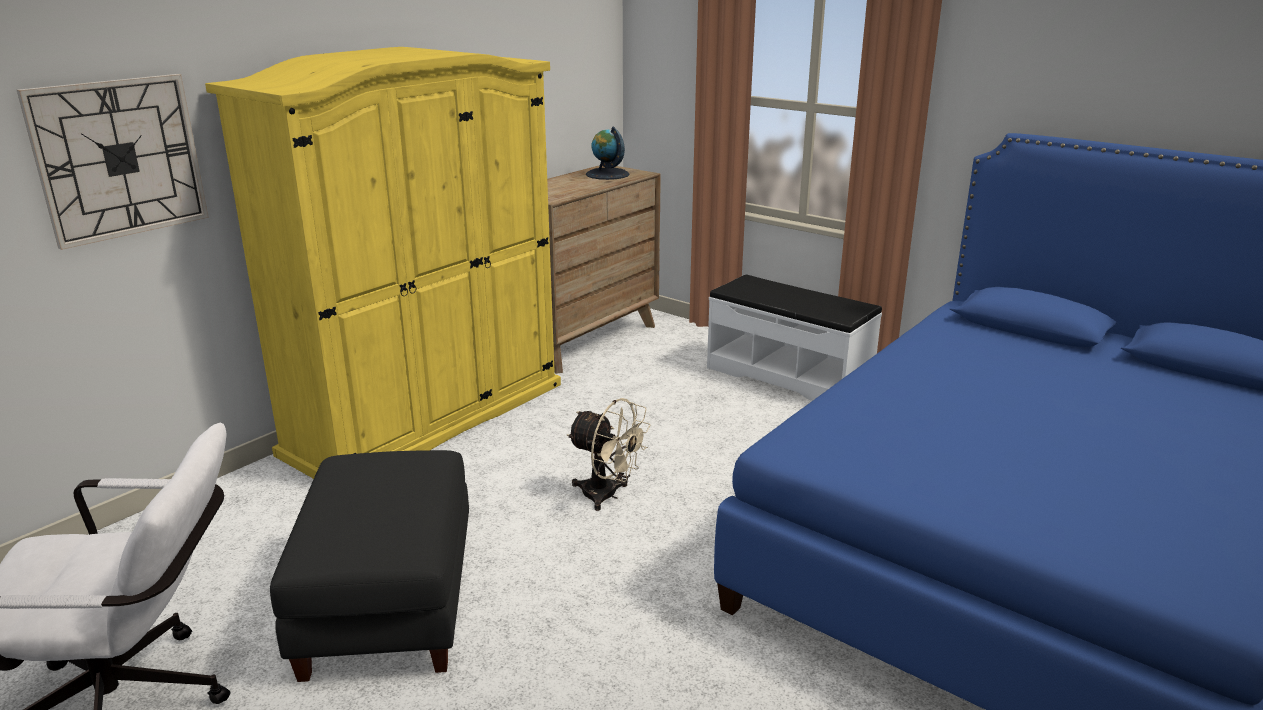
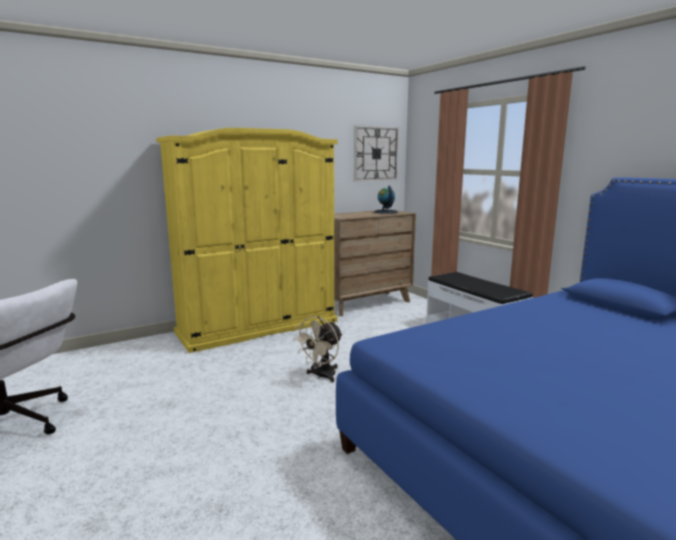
camera: 20 degrees right, 10 degrees down
wall clock [17,74,209,250] -> wall clock moved to [354,125,399,182]
black ottoman [270,450,469,682] -> none
beige fan [567,398,651,511] -> beige fan turned 75 degrees clockwise [294,316,343,382]

